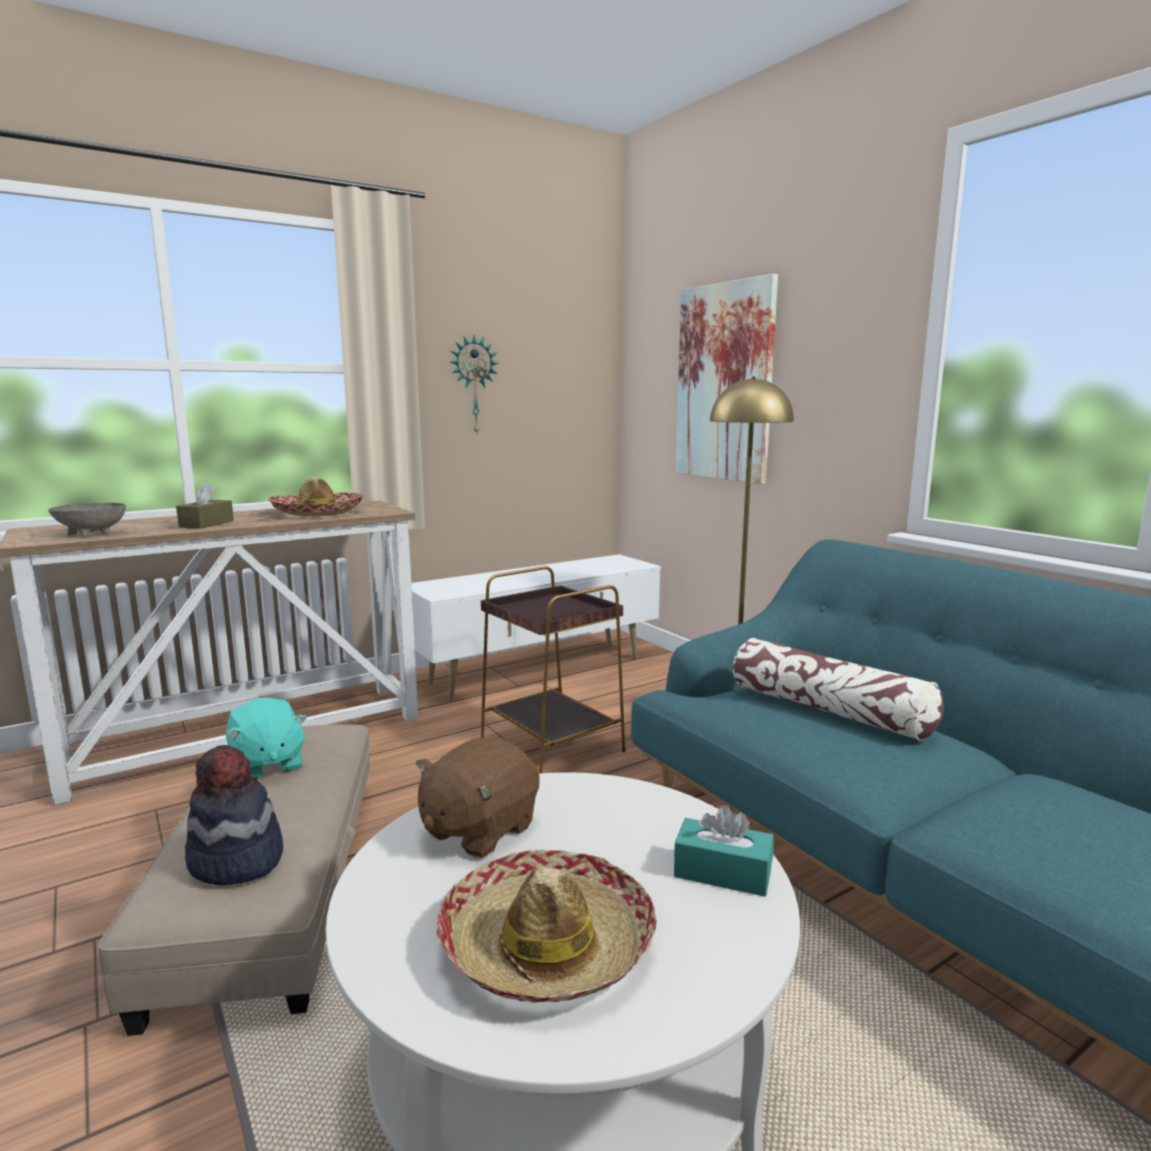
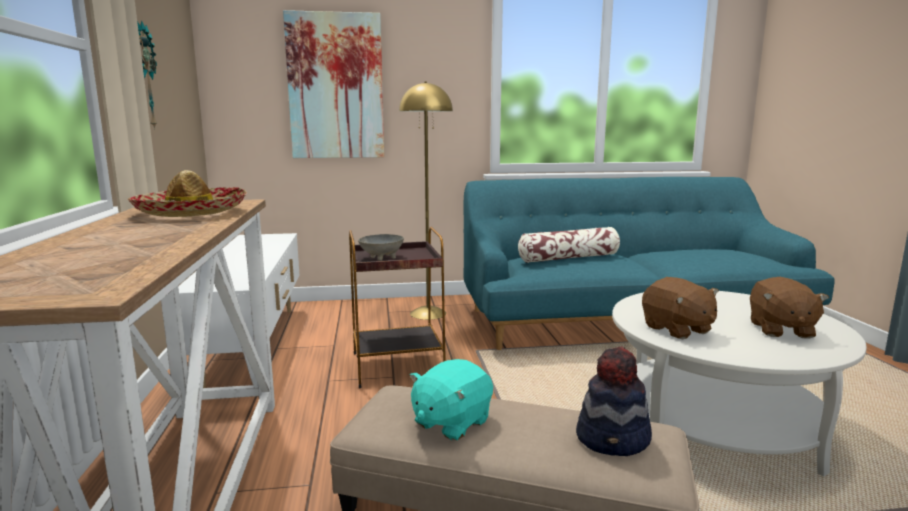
camera: 65 degrees left, 0 degrees up
grey bowl [48,503,126,537] -> grey bowl moved to [358,234,404,261]
brown tissue box [176,483,234,529] -> none
turquoise plush toy [226,698,307,780] -> turquoise plush toy turned 135 degrees clockwise [409,359,493,441]
hat [437,849,657,1003] -> brown plush toy [750,277,829,339]
turquoise tissue box [674,805,774,897] -> none

